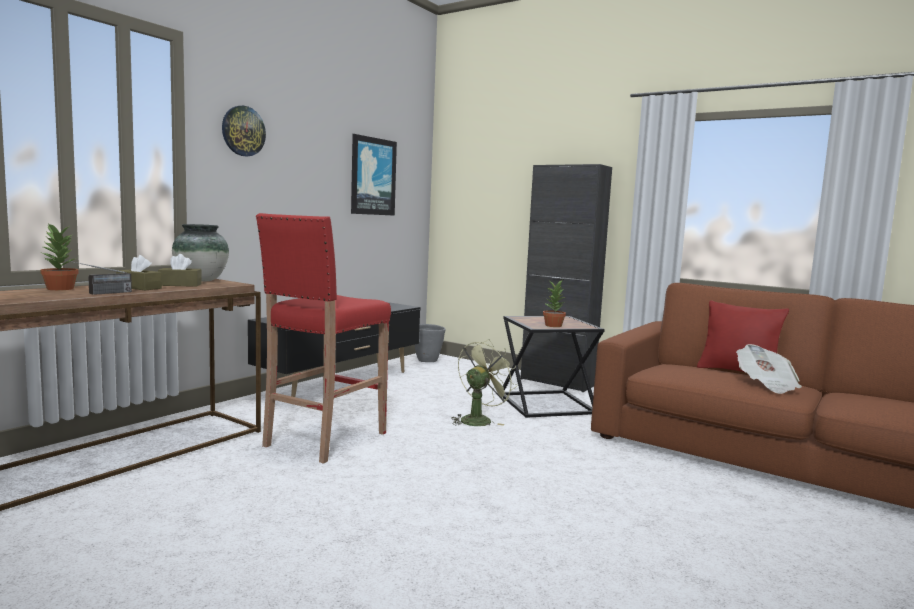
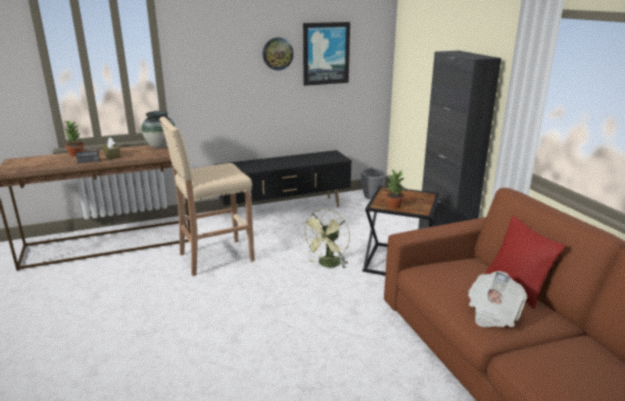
camera: 35 degrees right, 15 degrees up
brown tissue box [158,254,202,287] -> none
wall clock [222,106,266,156] -> wall clock moved to [263,37,294,70]
red stool [256,213,391,464] -> beige stool [159,117,255,276]
green fan [451,339,517,426] -> green fan turned 135 degrees clockwise [301,209,350,268]

